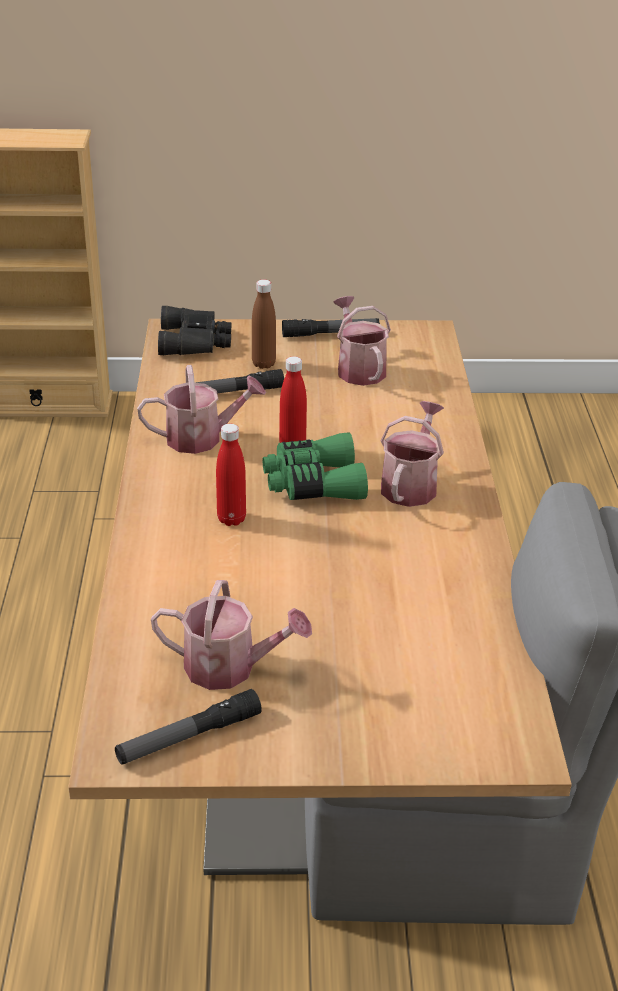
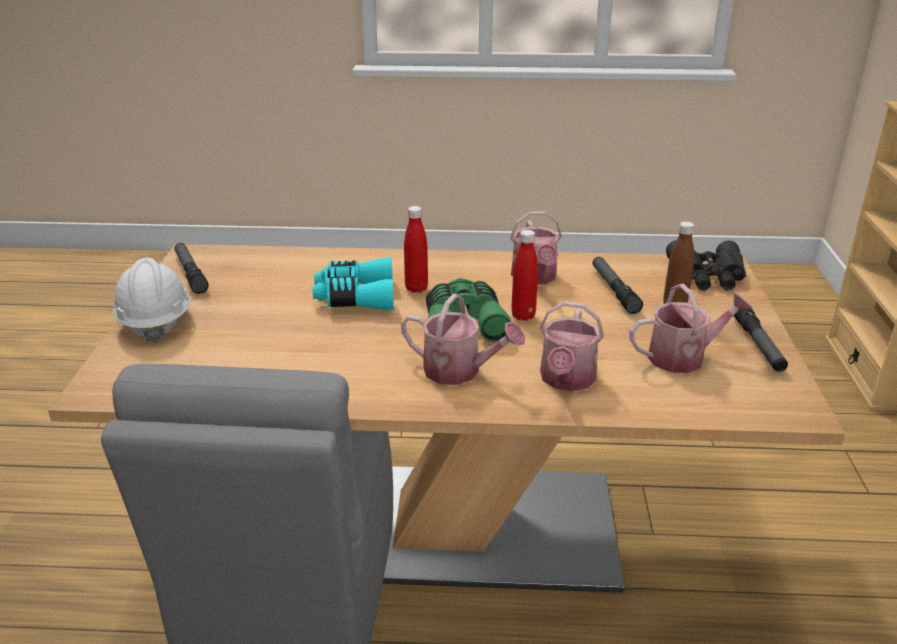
camera: 95 degrees right, 5 degrees down
watering can [151,580,312,690] -> watering can moved to [540,301,604,391]
none -> white hard hat [113,258,191,343]
none -> turquoise binoculars [313,257,394,310]

